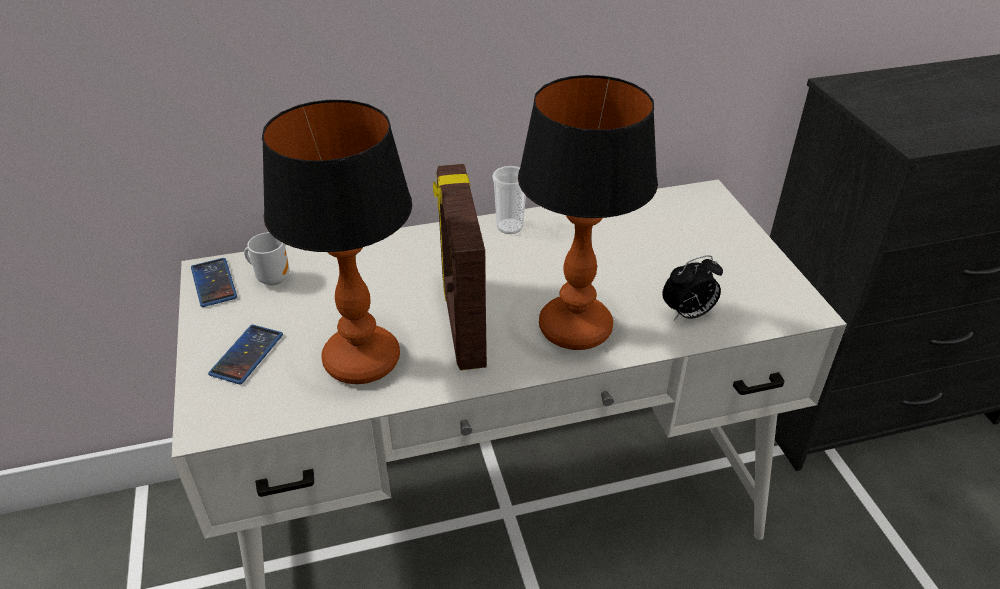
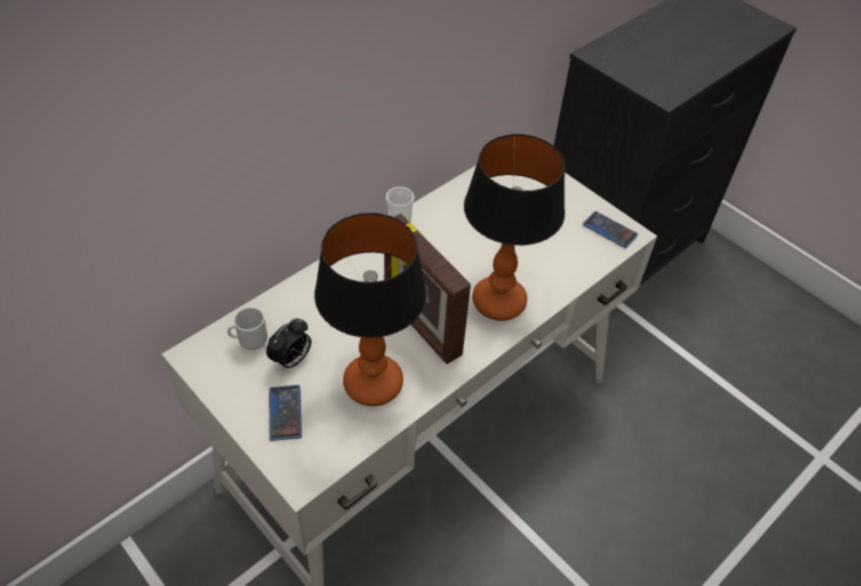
camera: 30 degrees left, 10 degrees up
phone [191,258,237,307] -> phone moved to [583,211,638,248]
alarm clock [662,255,723,320] -> alarm clock moved to [266,319,311,371]

